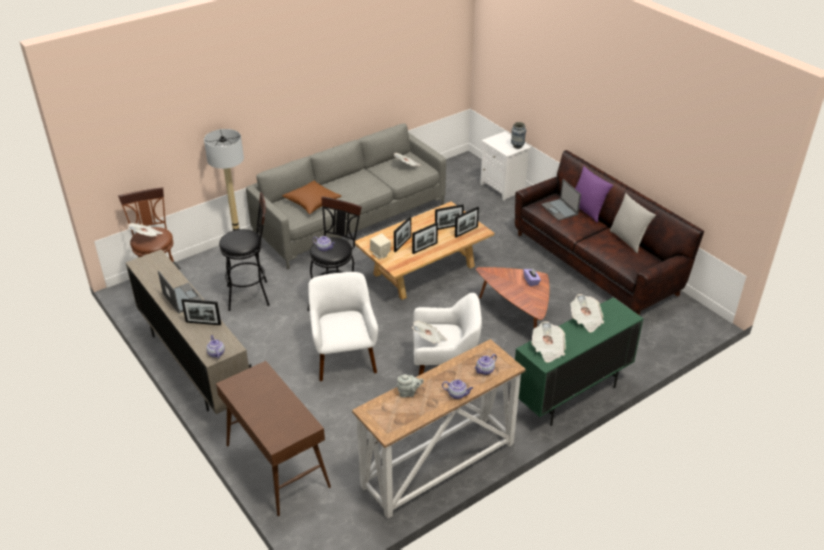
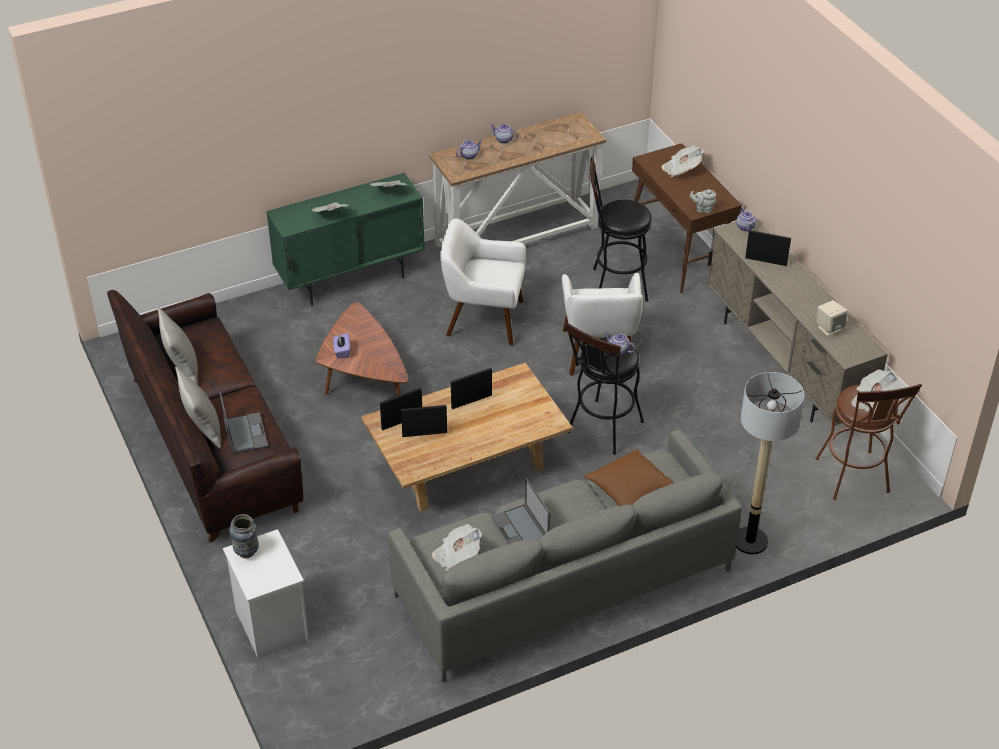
camera: 170 degrees left, 5 degrees up
laptop [158,270,203,313] -> laptop moved to [491,477,550,544]
black stool [219,193,270,311] -> black stool moved to [590,157,652,301]
beige speaker [370,233,391,259] -> beige speaker moved to [816,300,848,336]
picture frame [394,217,411,252] -> none
grey teapot [397,374,424,398] -> grey teapot moved to [690,189,716,213]
newspaper [412,321,447,344] -> newspaper moved to [661,145,704,177]
purple pillow [575,166,613,222] -> grey pillow [175,367,221,448]

